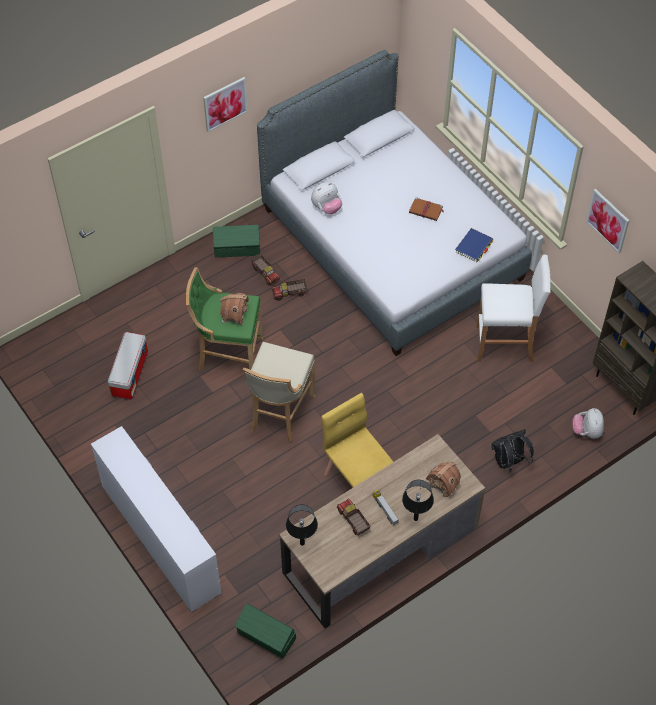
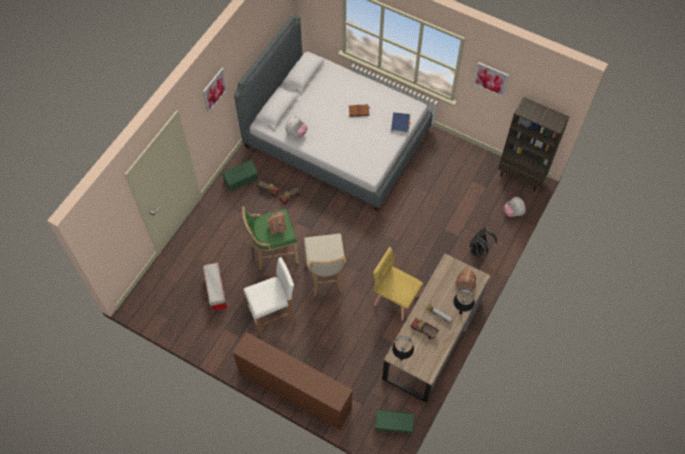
camera: 25 degrees left, 5 degrees up
white dresser [91,426,221,613] -> brown dresser [232,332,353,430]
white stool [477,255,551,362] -> white stool moved to [243,257,297,337]

